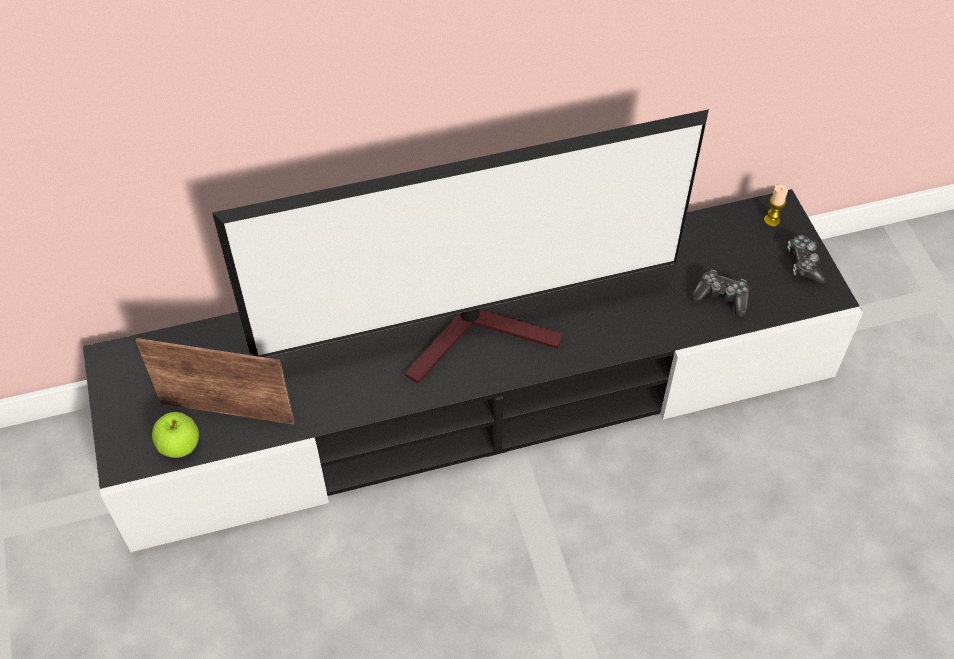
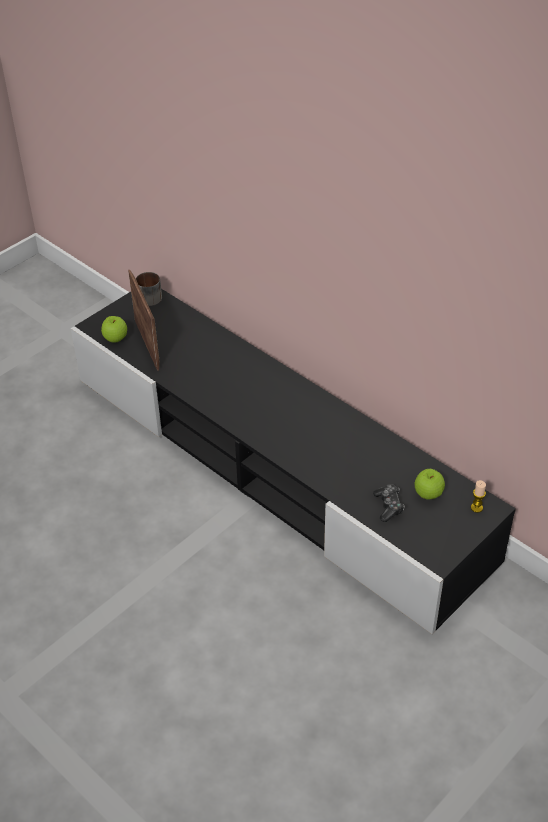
camera: 60 degrees right, 10 degrees down
television [212,109,709,384] -> none
game controller [788,235,827,285] -> none
none -> mug [136,272,162,306]
none -> apple [415,469,445,500]

